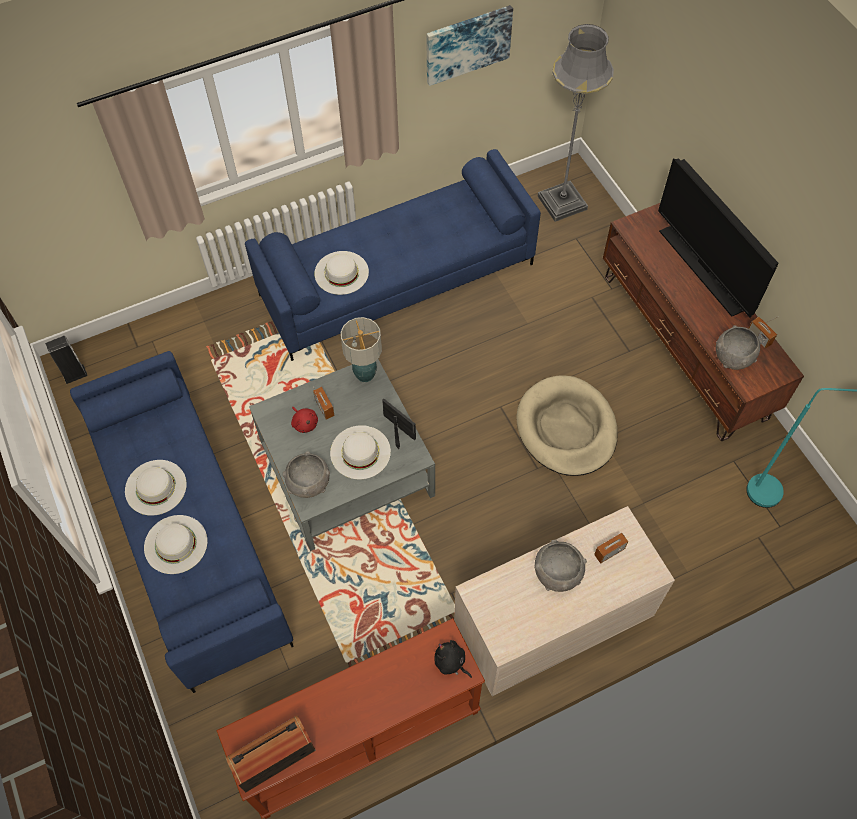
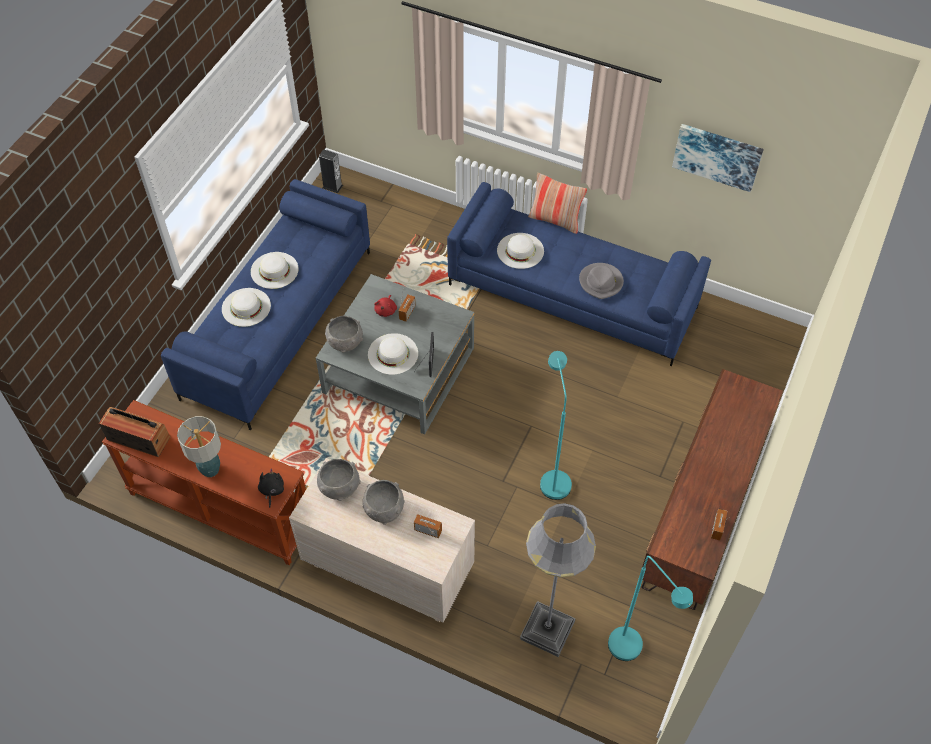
camera: 50 degrees right, 5 degrees down
table lamp [341,317,382,382] -> table lamp moved to [177,416,221,477]
beige dog bed [516,375,618,476] -> turquoise floor lamp [540,351,572,500]
grey floor lamp [538,24,614,222] -> grey floor lamp moved to [520,503,596,657]
television [658,158,779,318] -> none
grey bowl [716,325,762,370] -> grey bowl moved to [317,459,361,501]
none -> pillow [528,173,587,234]
none -> grey hat [579,263,624,299]

